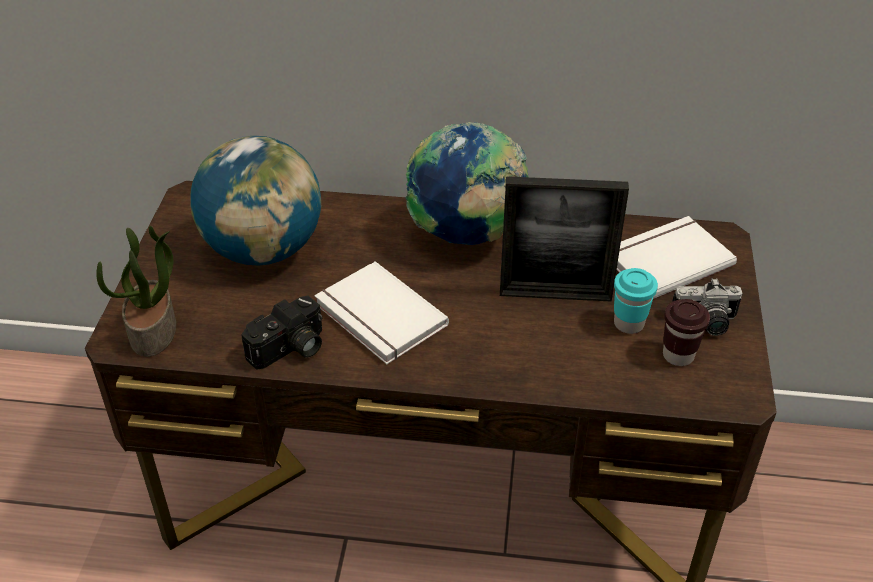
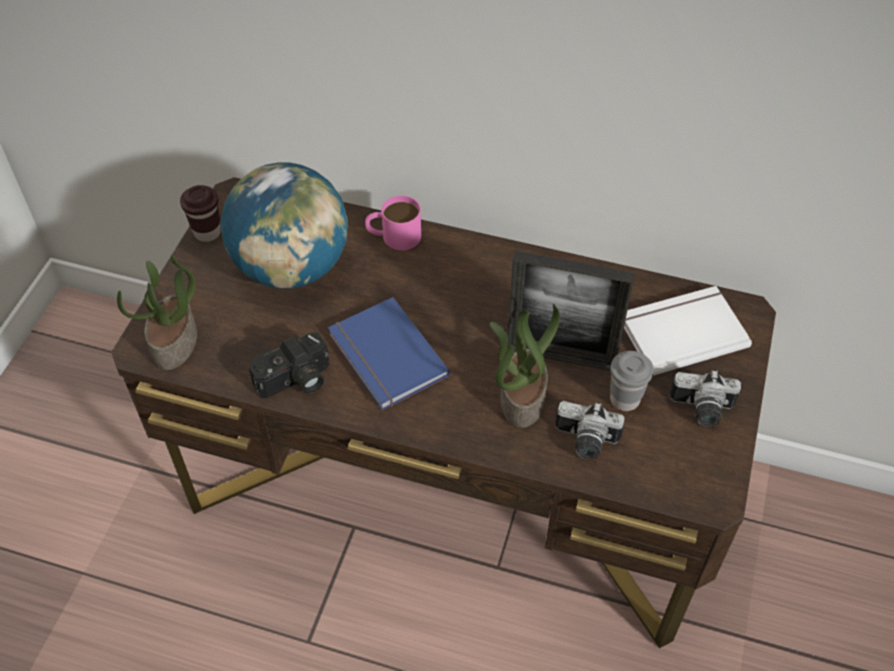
camera: 10 degrees right, 10 degrees up
white book [314,261,449,364] -> blue book [328,297,450,410]
globe [406,122,529,245] -> none
turquoise cup [614,268,658,334] -> grey cup [610,351,654,411]
brown cup [663,299,710,366] -> brown cup moved to [180,185,221,242]
none -> pink mug [365,195,421,250]
none -> potted plant [490,304,560,428]
none -> camera [555,401,625,460]

